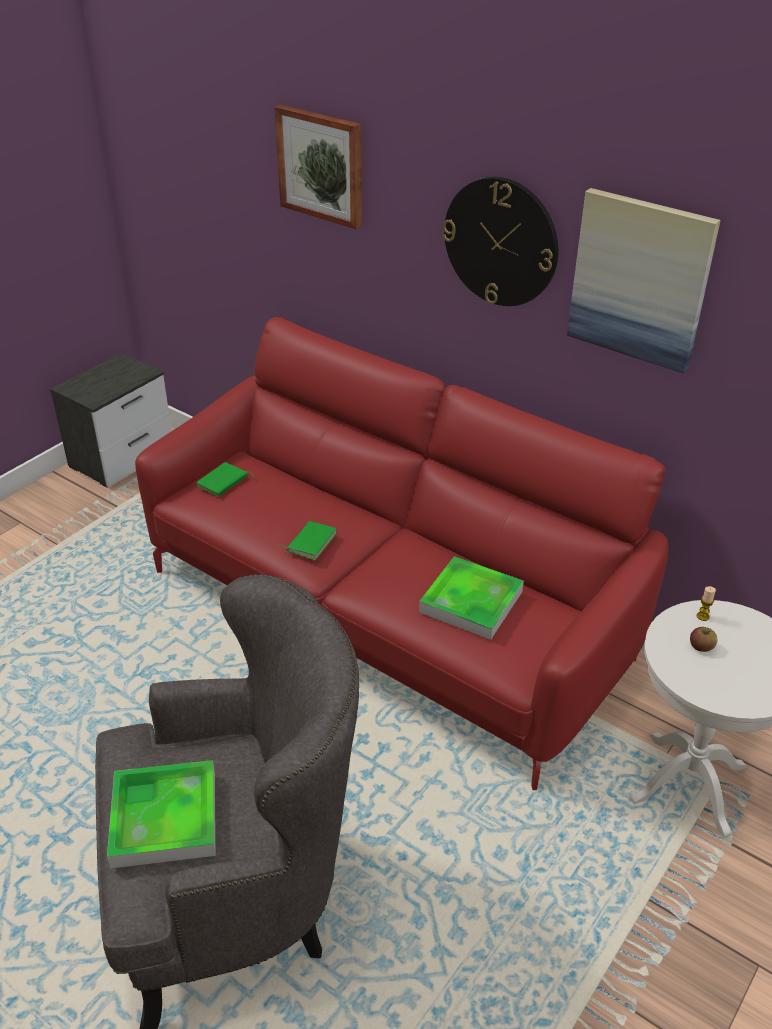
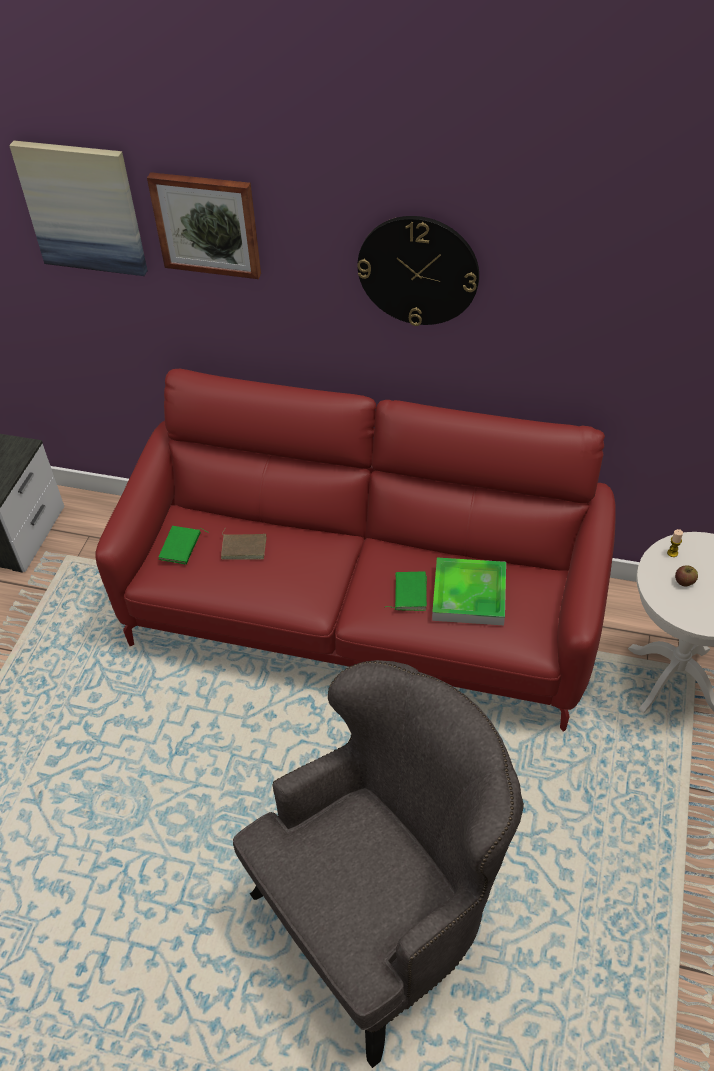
camera: 20 degrees left, 10 degrees up
tray [107,760,216,869] -> none
green book [278,521,337,560] -> green book moved to [386,572,427,611]
picture [567,188,721,374] -> picture moved to [9,141,148,276]
none -> brown book [221,528,266,560]

